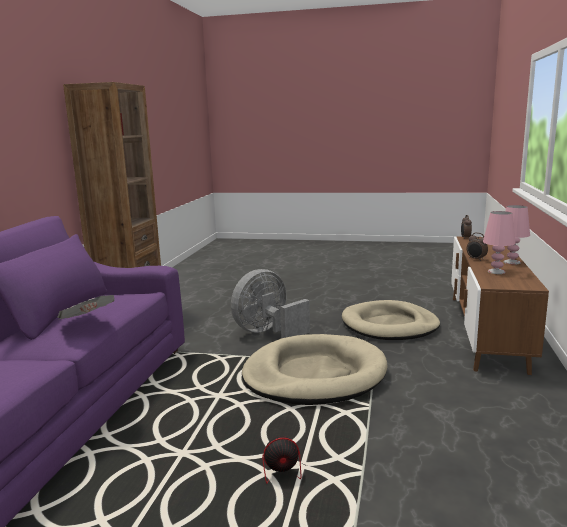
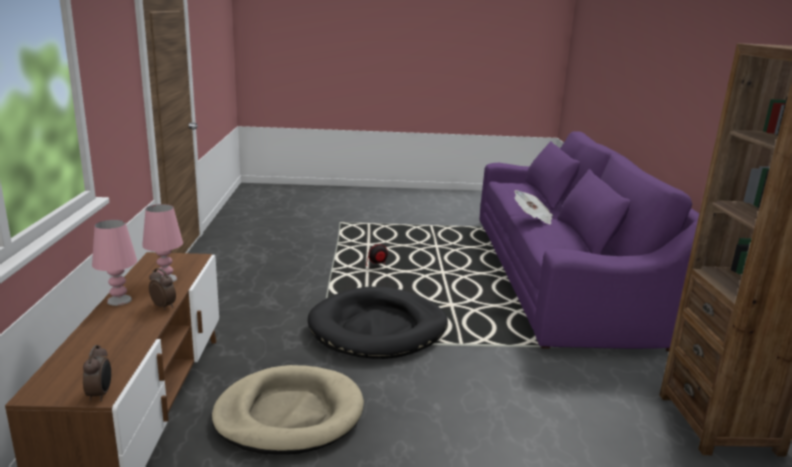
camera: 165 degrees right, 5 degrees up
grey fan [231,269,310,338] -> none
beige dog bed [242,334,387,405] -> black dog bed [308,286,448,359]

